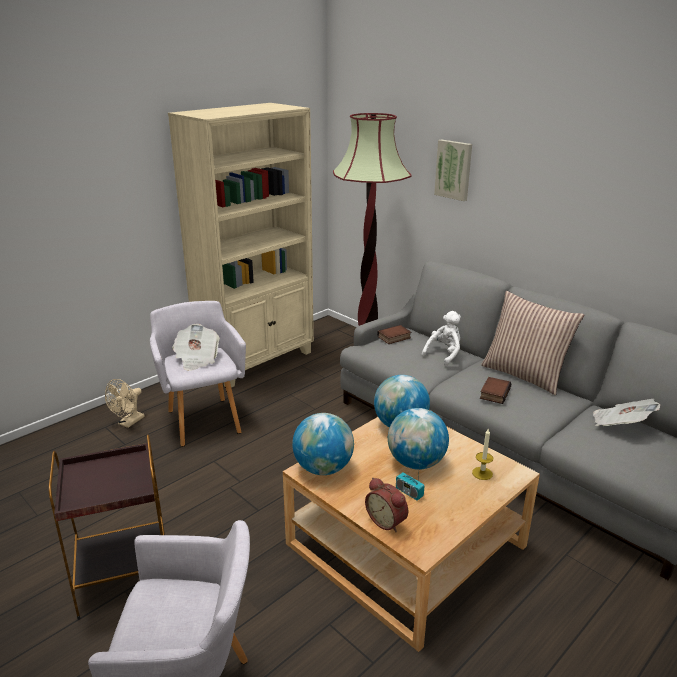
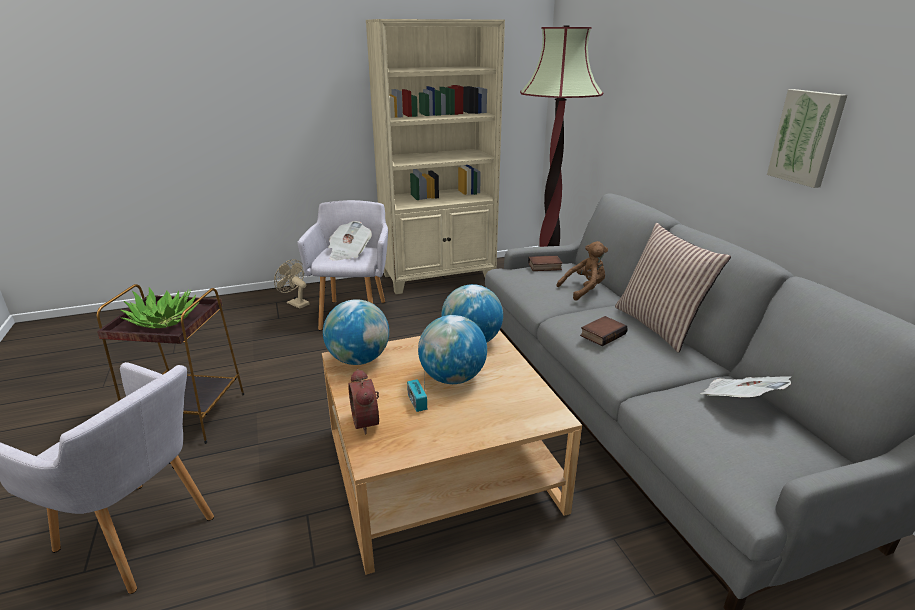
camera: 25 degrees right, 0 degrees up
beige fan [105,379,145,428] -> beige fan turned 75 degrees clockwise [274,259,310,309]
white plush toy [421,311,461,366] -> brown plush toy [557,241,608,301]
picture [434,139,472,201] -> picture moved to [767,89,847,188]
candle [472,428,493,480] -> none
none -> potted plant [121,288,199,329]

